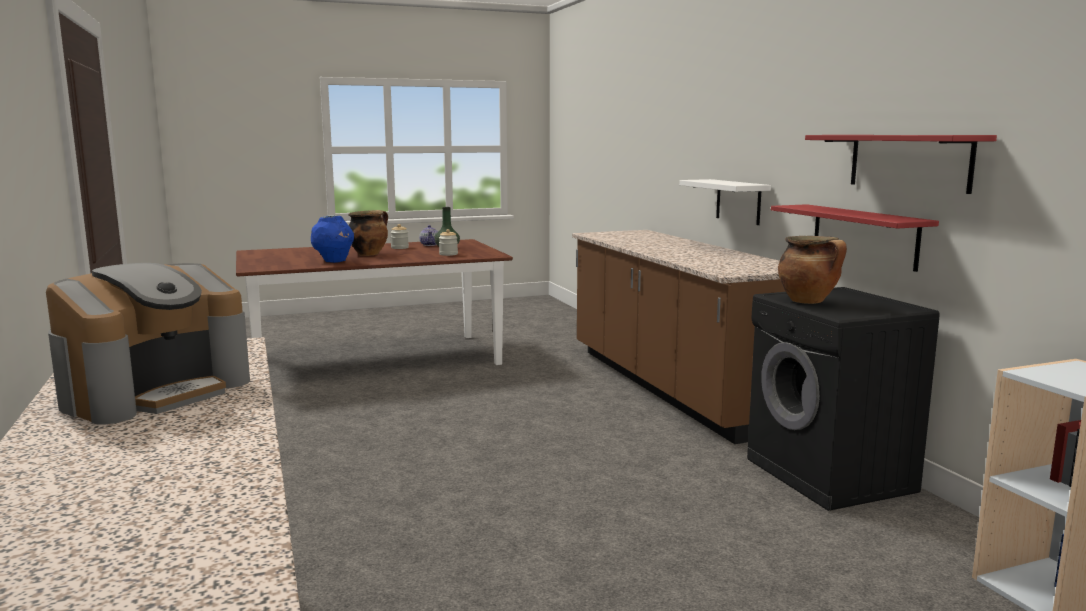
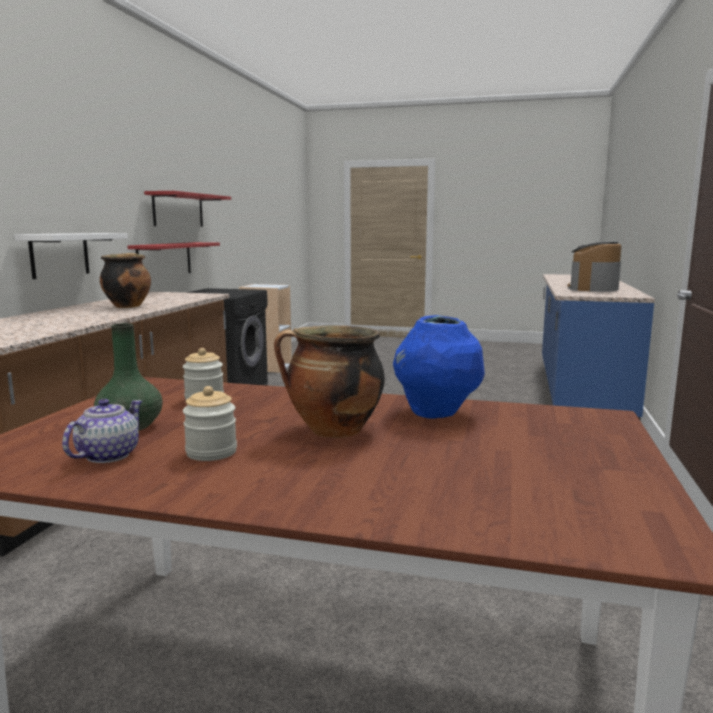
camera: 145 degrees left, 0 degrees up
coffee machine [46,263,250,424] -> coffee machine turned 45 degrees counterclockwise [568,241,622,292]
cooking pot [778,236,847,304] -> cooking pot moved to [100,253,151,308]

